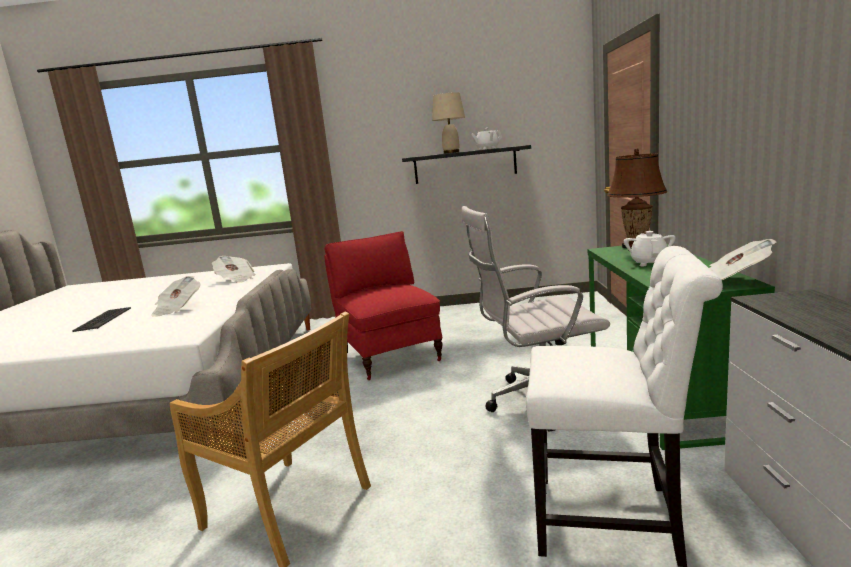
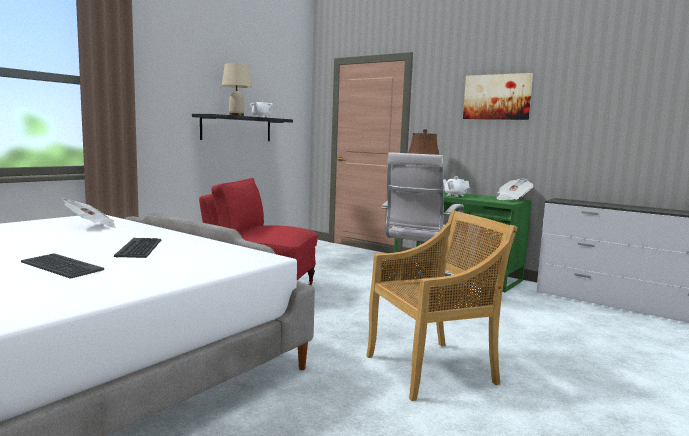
camera: 55 degrees left, 5 degrees down
newspaper [151,276,200,317] -> keyboard [114,238,161,258]
white chair [526,246,723,567] -> none
none -> picture [463,73,533,120]

